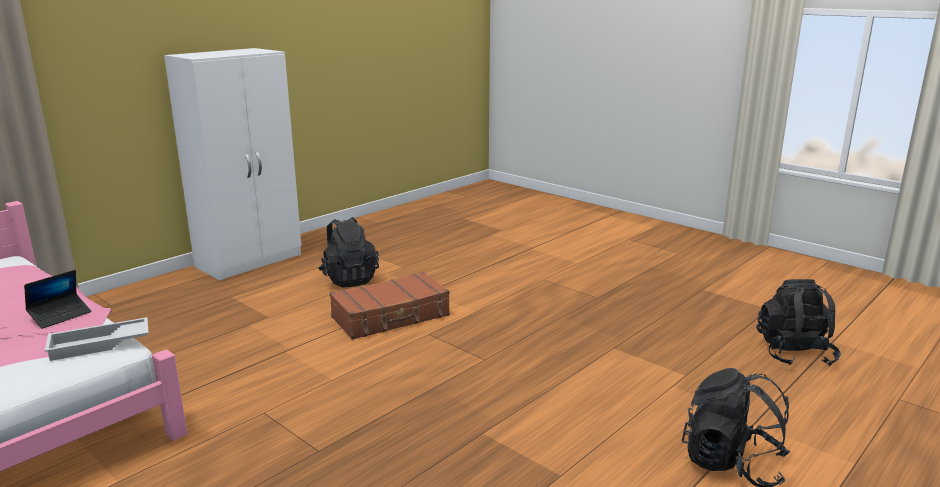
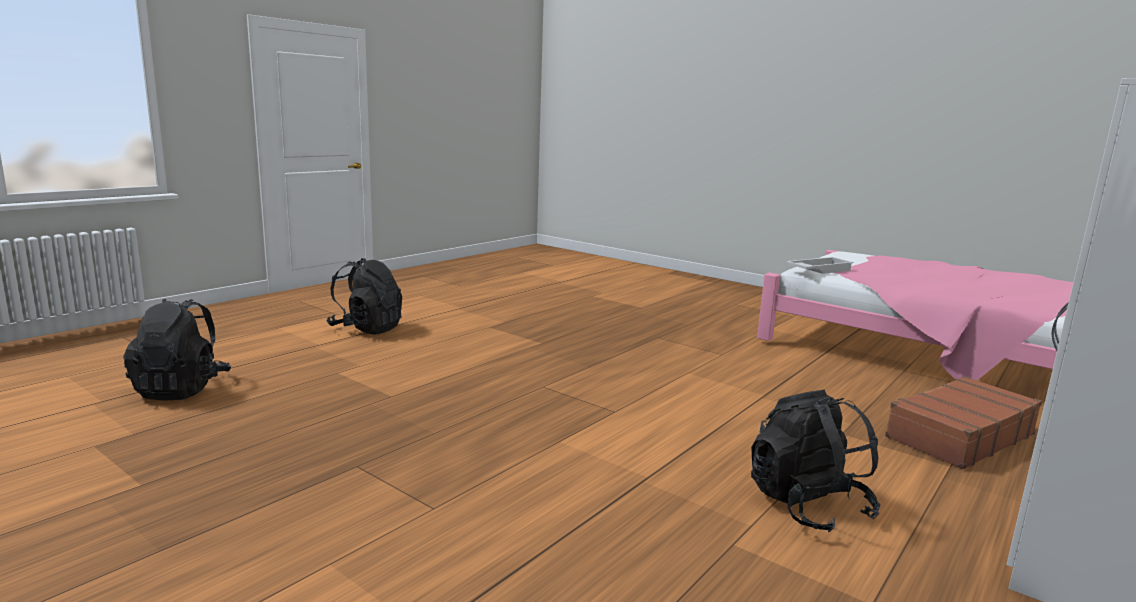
camera: 175 degrees right, 5 degrees down
laptop [24,270,92,329] -> none
brown suitcase [330,272,450,340] -> brown suitcase moved to [885,376,1042,469]

